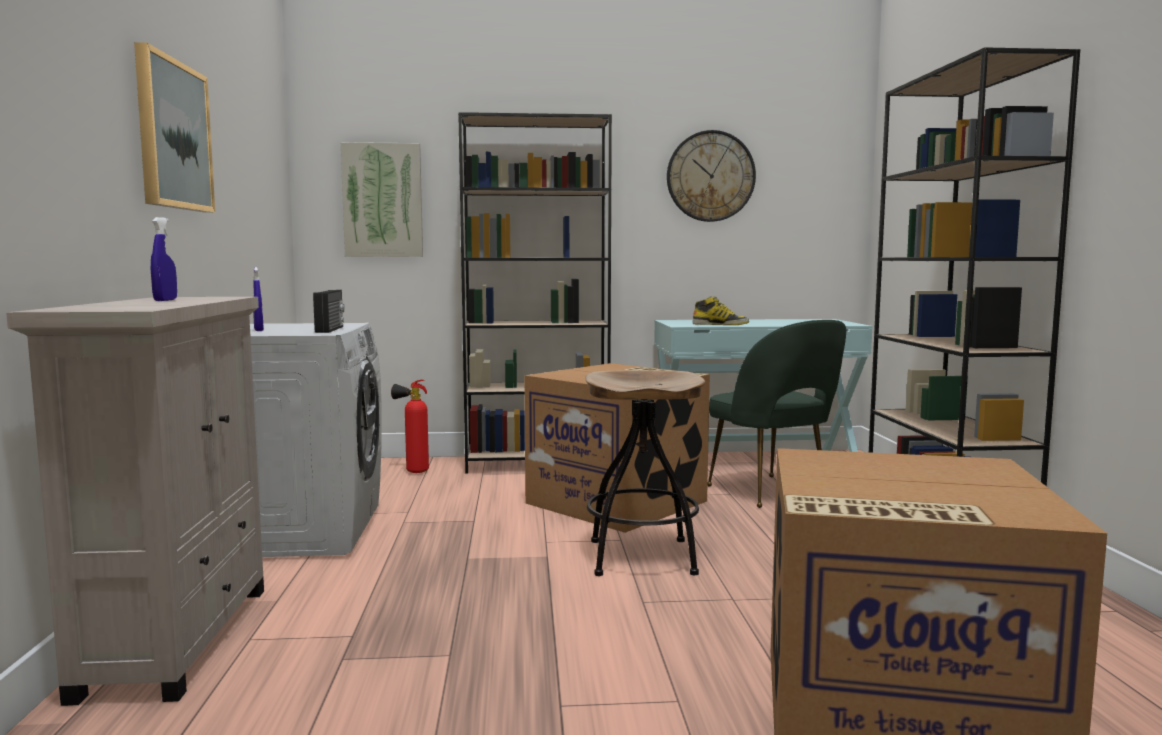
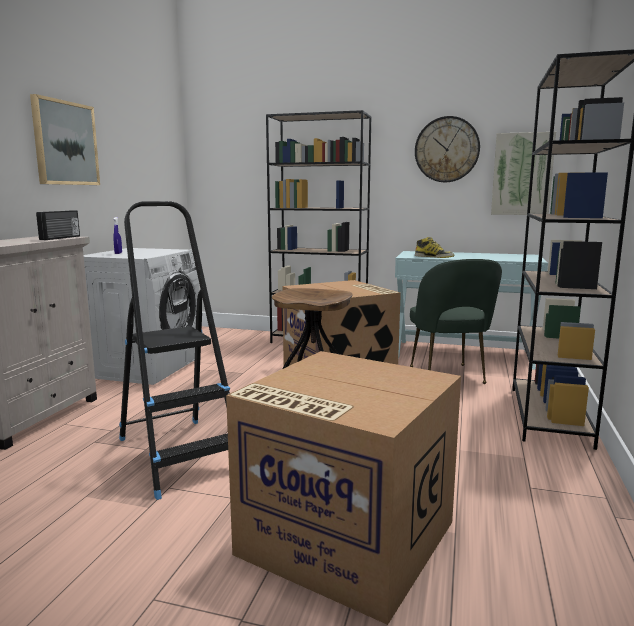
camera: 20 degrees right, 5 degrees up
blue spray bottle [151,217,177,301] -> none
radio [313,290,345,333] -> radio moved to [36,211,80,240]
picture [341,142,423,257] -> picture moved to [491,132,556,215]
fire extinguisher [391,379,429,473] -> none
none -> black step ladder [119,201,230,500]

